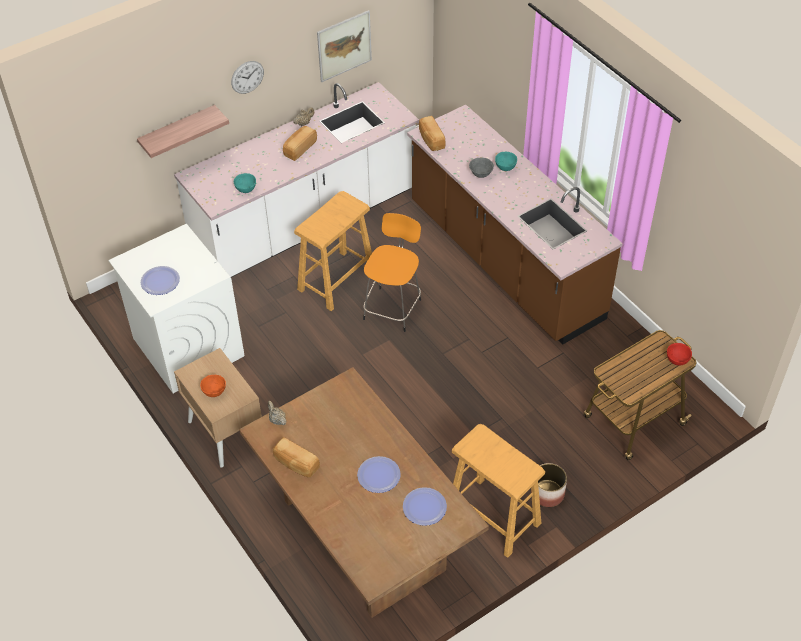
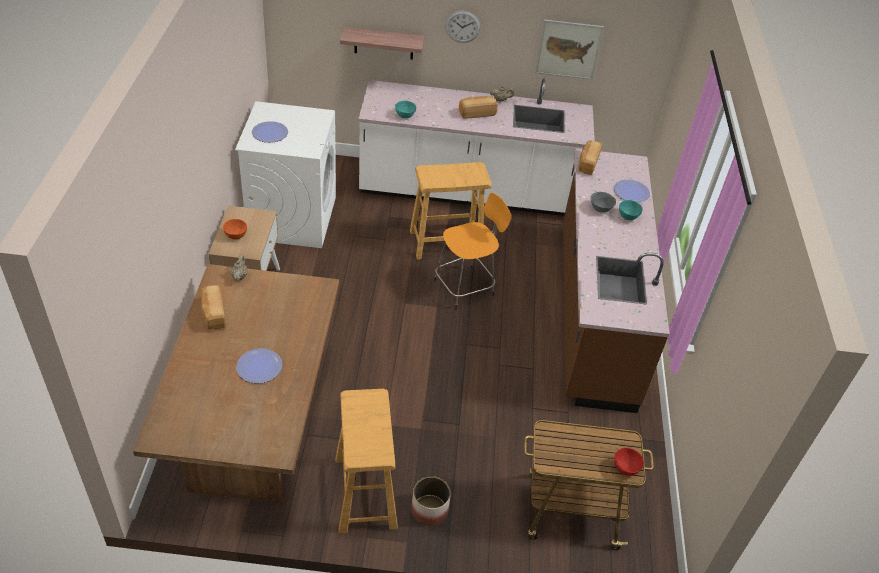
camera: 35 degrees right, 5 degrees down
plate [403,487,447,526] -> plate moved to [614,180,650,203]

